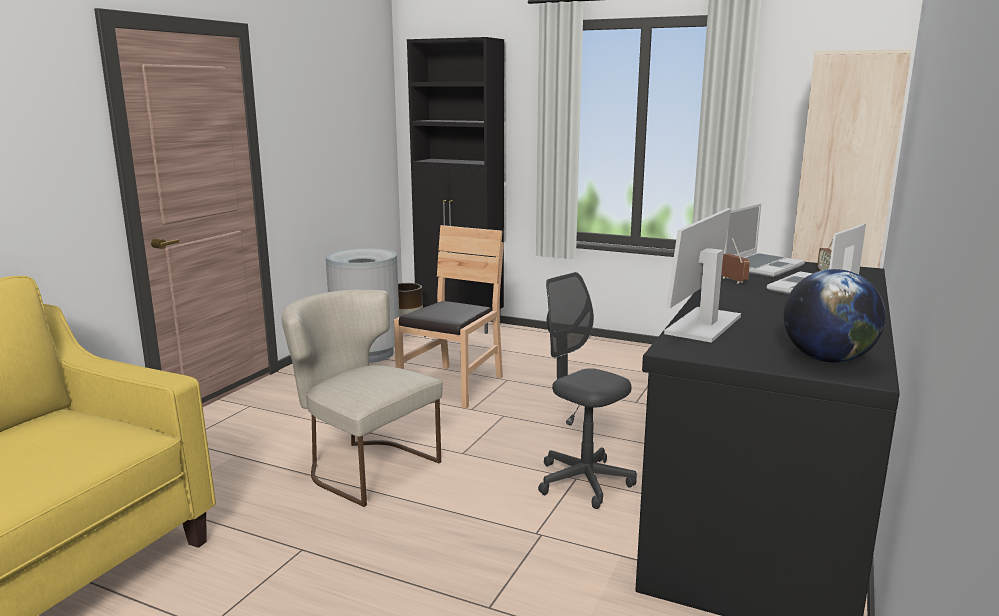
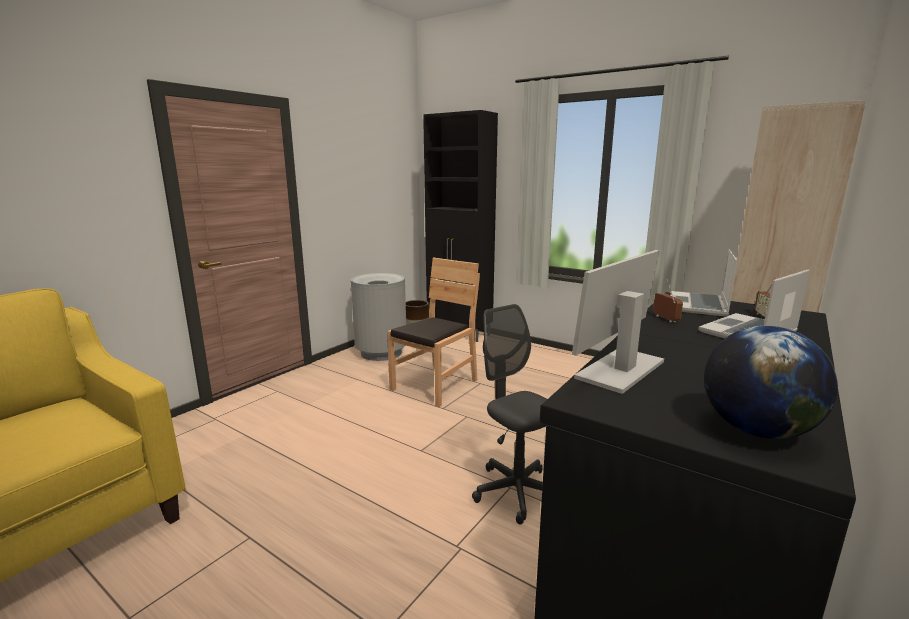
camera: 10 degrees right, 0 degrees up
beige chair [282,290,443,507] -> none
laptop [724,204,805,277] -> laptop turned 150 degrees clockwise [670,249,737,317]

